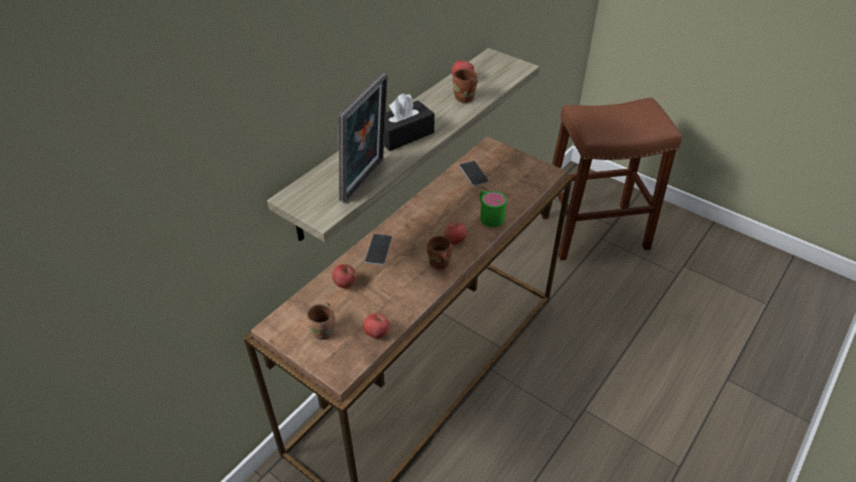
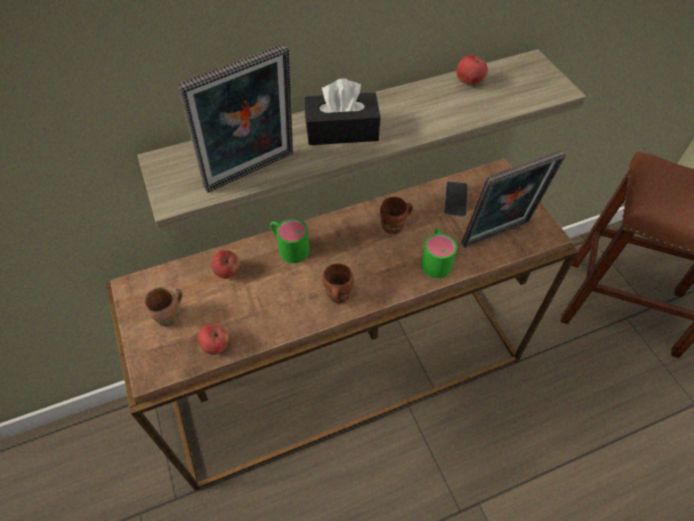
camera: 30 degrees right, 10 degrees up
phone [365,234,392,265] -> green mug [270,219,310,263]
apple [444,223,467,245] -> none
brown mug [453,69,477,103] -> brown mug moved to [380,197,413,234]
none -> picture frame [461,150,566,248]

